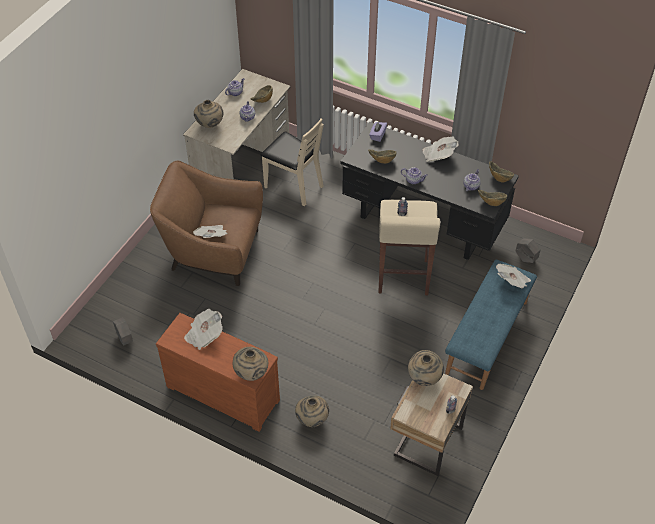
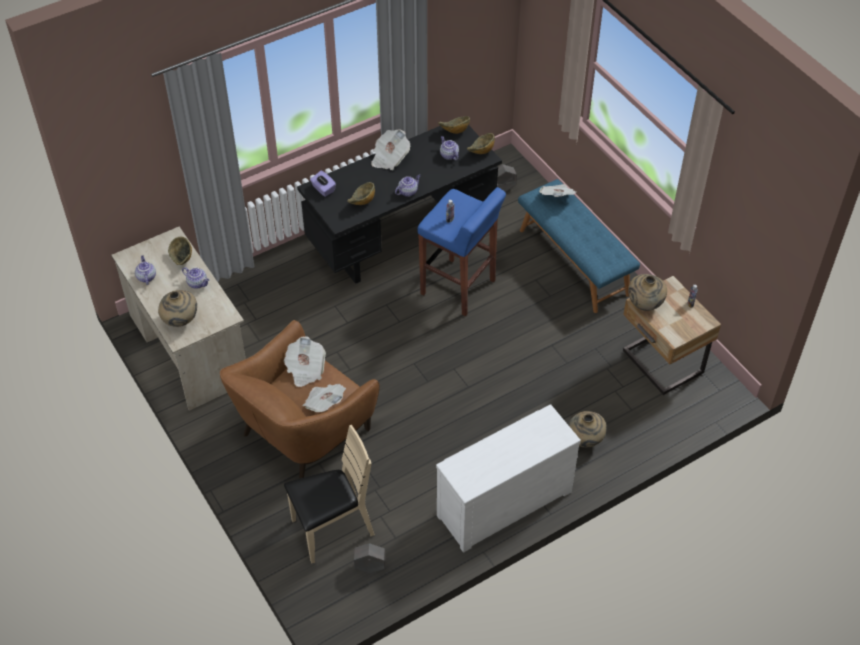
camera: 60 degrees left, 0 degrees up
brown dresser [156,313,280,432] -> white dresser [436,404,581,552]
newspaper [184,309,223,350] -> newspaper moved to [284,336,326,387]
beige vase [233,347,268,381] -> none
beige chair [261,118,324,206] -> beige chair moved to [284,425,375,564]
beige stool [378,200,440,295] -> blue stool [417,187,506,316]

